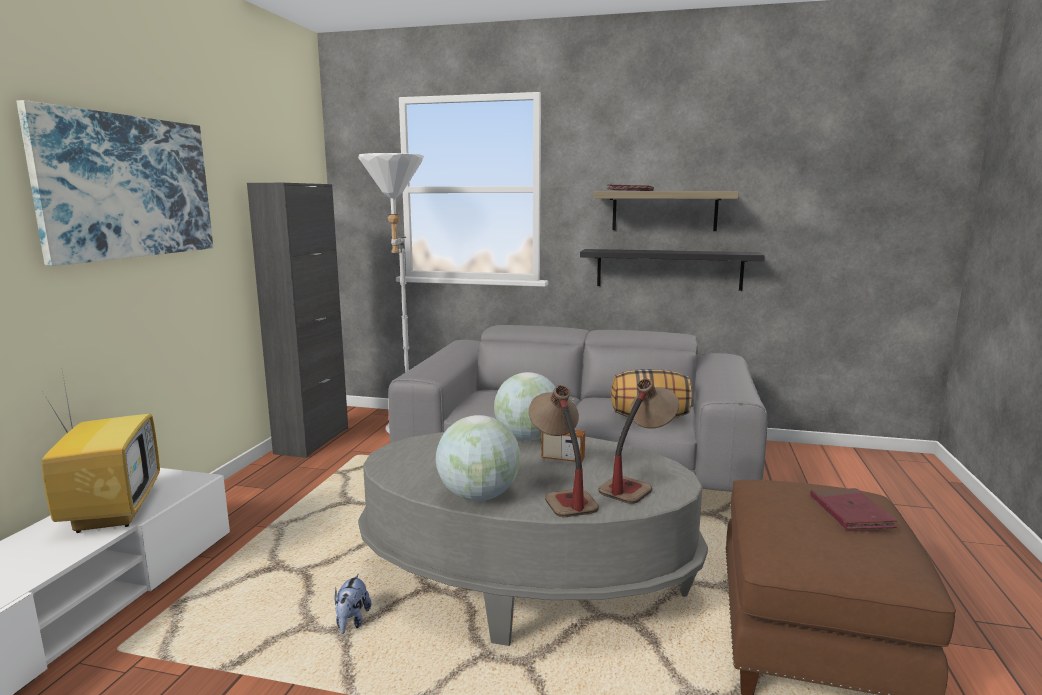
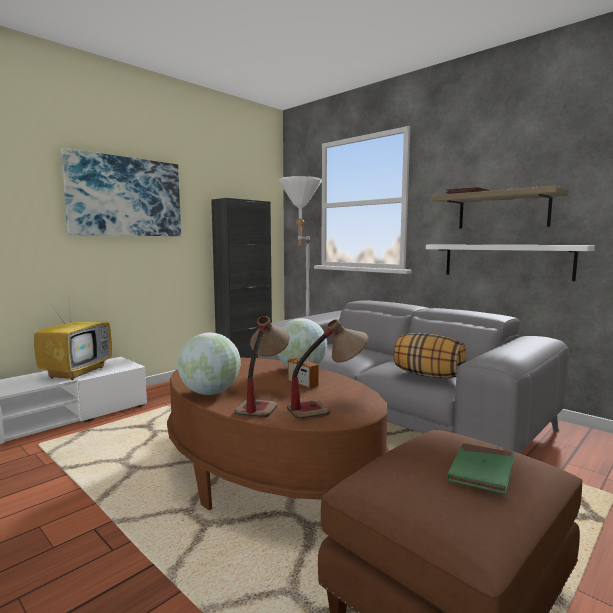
camera: 30 degrees right, 5 degrees down
plush toy [335,574,371,634] -> none
grey coffee table [358,432,708,646] -> brown coffee table [167,358,390,510]
black shelf [580,249,765,291] -> white shelf [426,245,595,281]
red book [810,488,897,530] -> green book [447,443,513,494]

